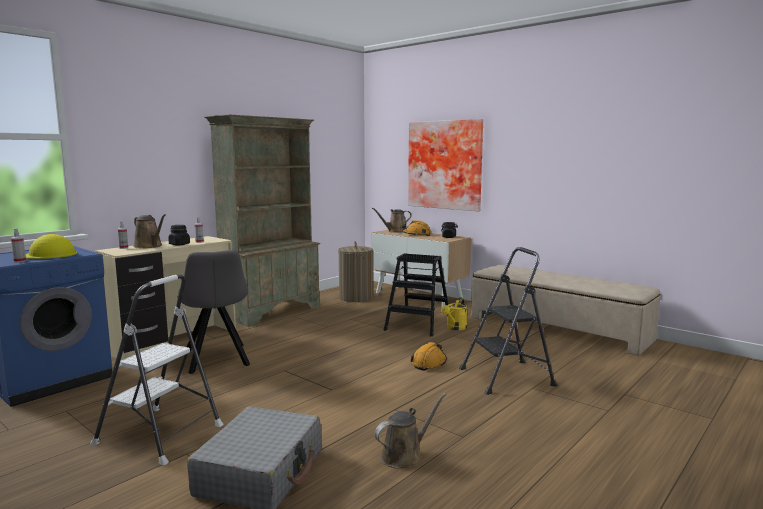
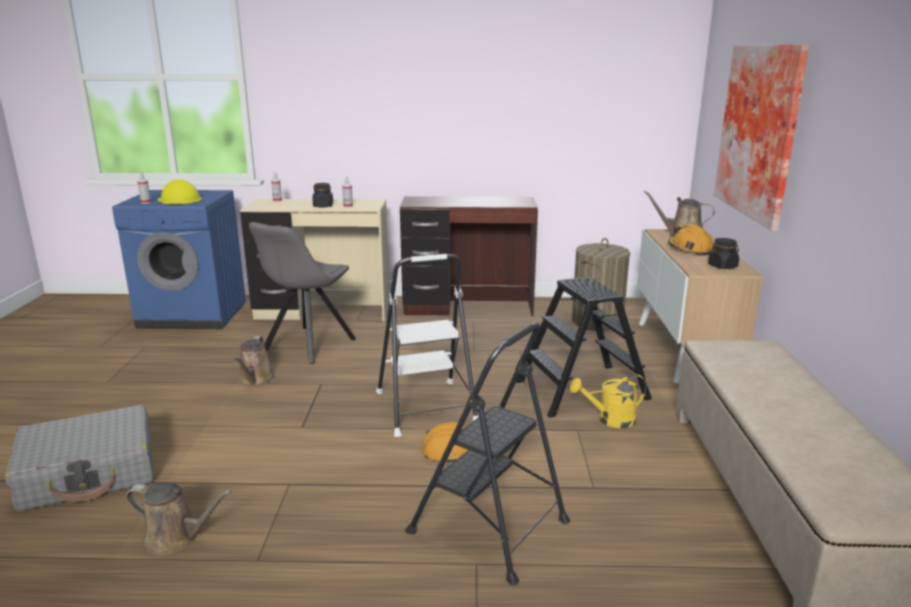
camera: 50 degrees right, 10 degrees up
white step ladder [90,275,224,465] -> white step ladder moved to [376,254,478,437]
brown watering can [133,214,166,248] -> brown watering can moved to [235,336,275,386]
green bookcase [204,114,320,327] -> brown desk [400,196,538,317]

